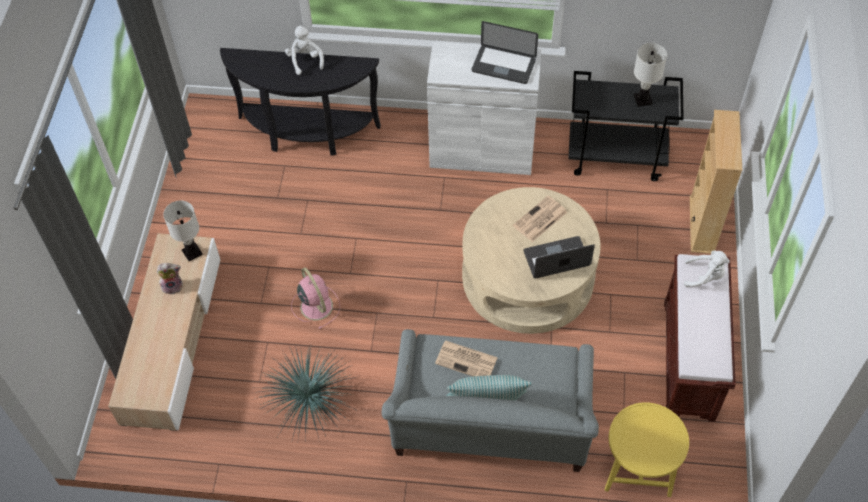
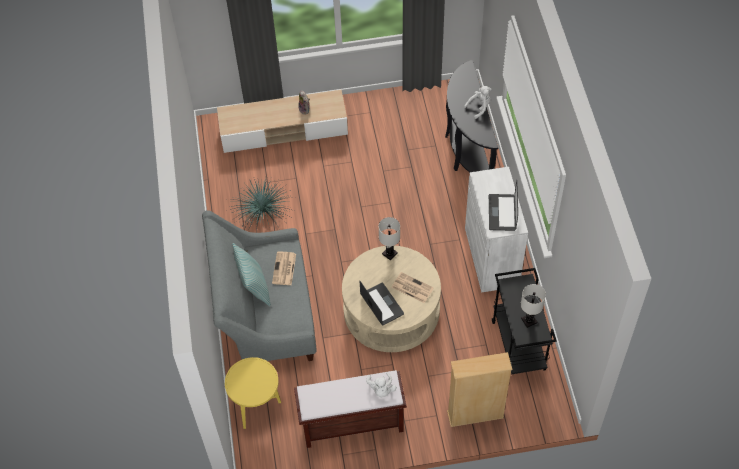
camera: 75 degrees right, 0 degrees up
white table lamp [163,201,203,261] -> white table lamp moved to [379,217,400,260]
pink fan [291,267,340,329] -> none

